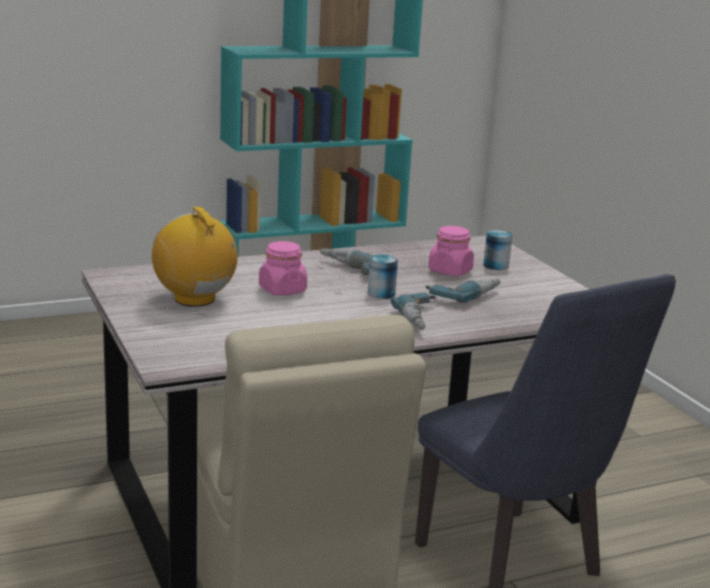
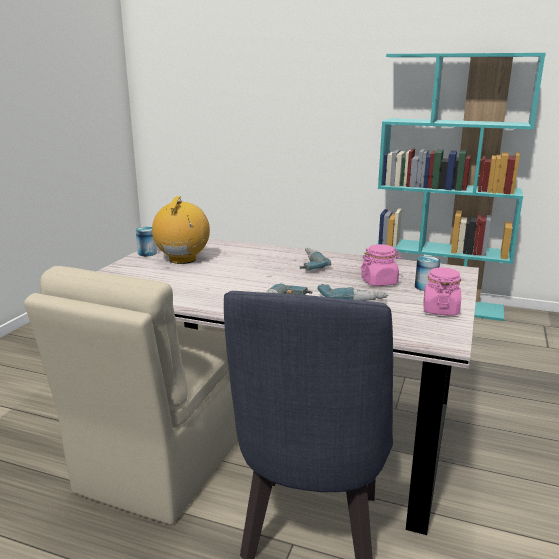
camera: 45 degrees right, 0 degrees up
pink jar [259,241,307,296] -> pink jar moved to [423,267,461,315]
can [368,254,398,299] -> can moved to [136,227,157,256]

